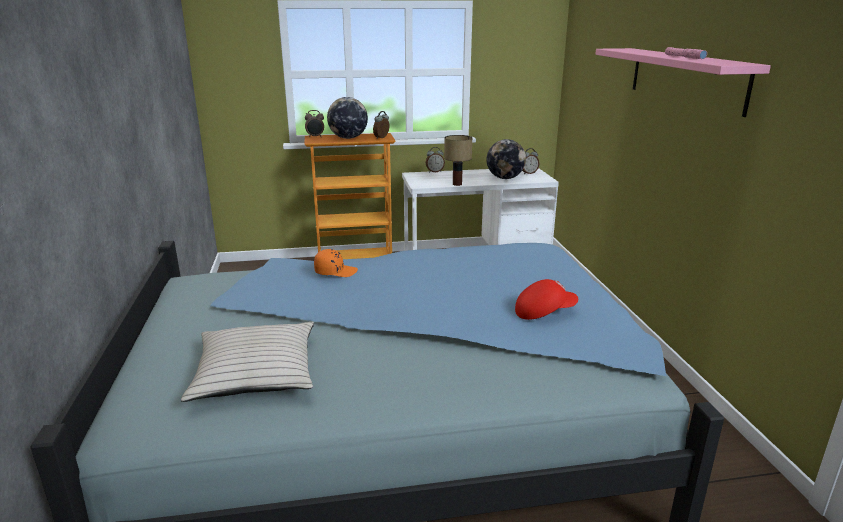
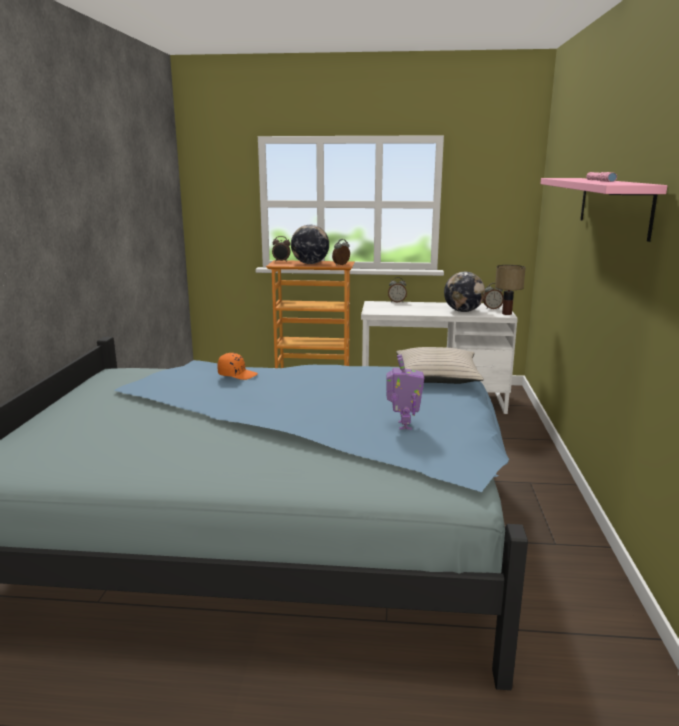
camera: 15 degrees right, 5 degrees down
beige pillow [181,322,314,402] -> beige pillow moved to [396,347,484,384]
table lamp [444,135,472,186] -> table lamp moved to [495,265,526,315]
red cap [515,279,578,320] -> toy robot [386,354,424,430]

